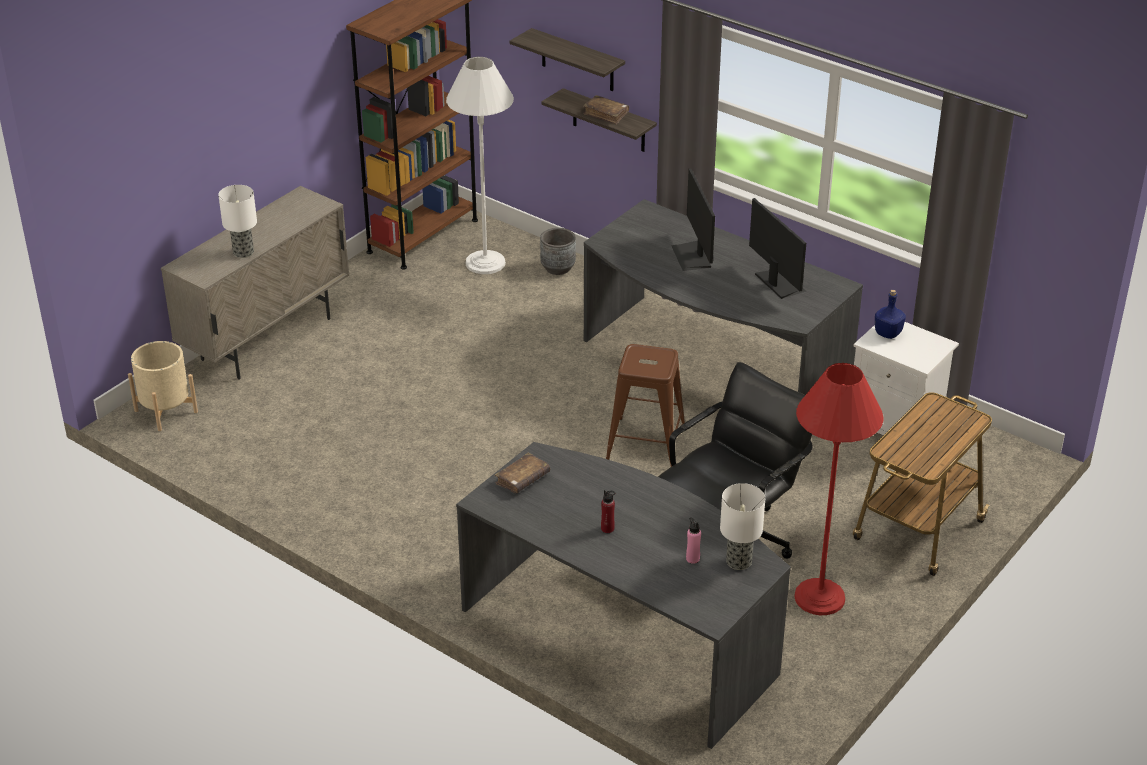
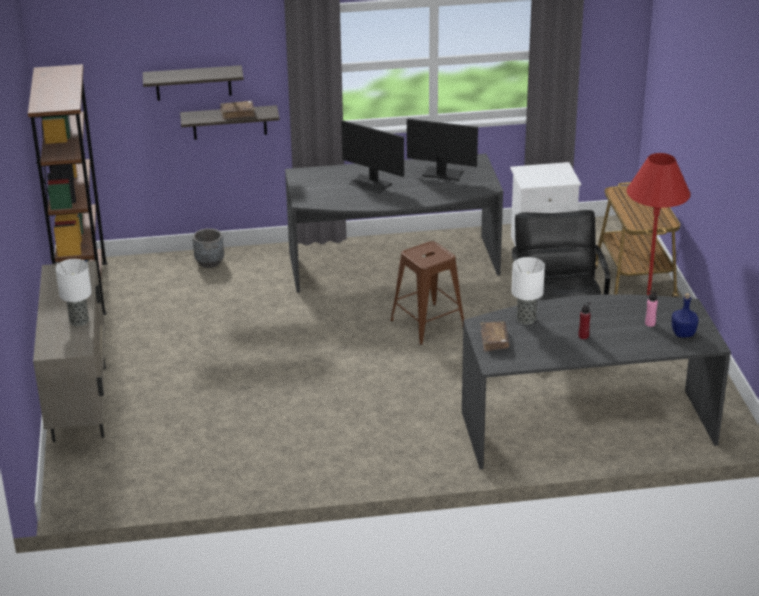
camera: 45 degrees left, 5 degrees down
beige planter [128,341,198,431] -> none
white floor lamp [446,57,514,274] -> none
table lamp [720,483,765,570] -> table lamp moved to [512,257,545,325]
blue bottle [875,290,906,339] -> blue bottle moved to [672,293,699,337]

